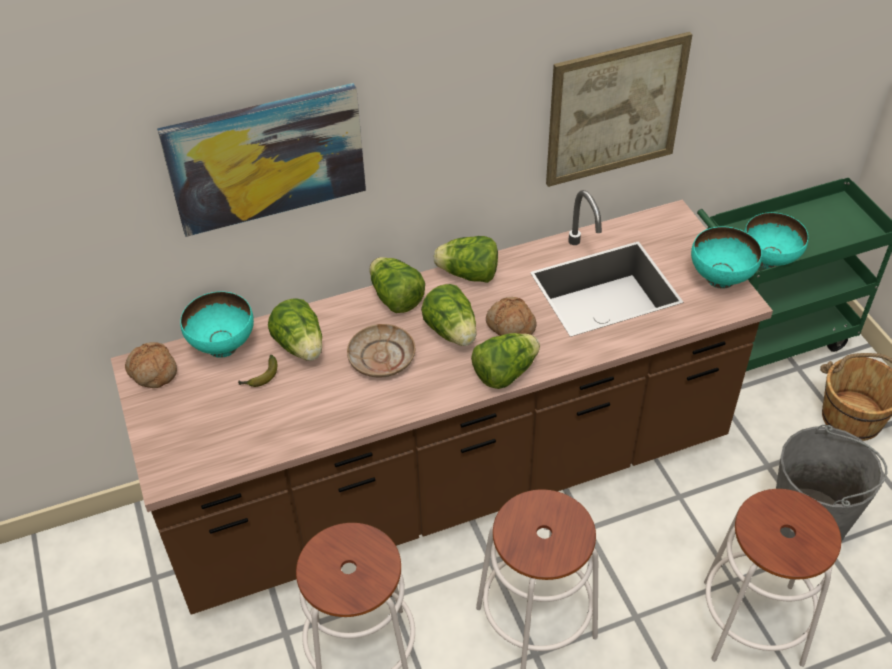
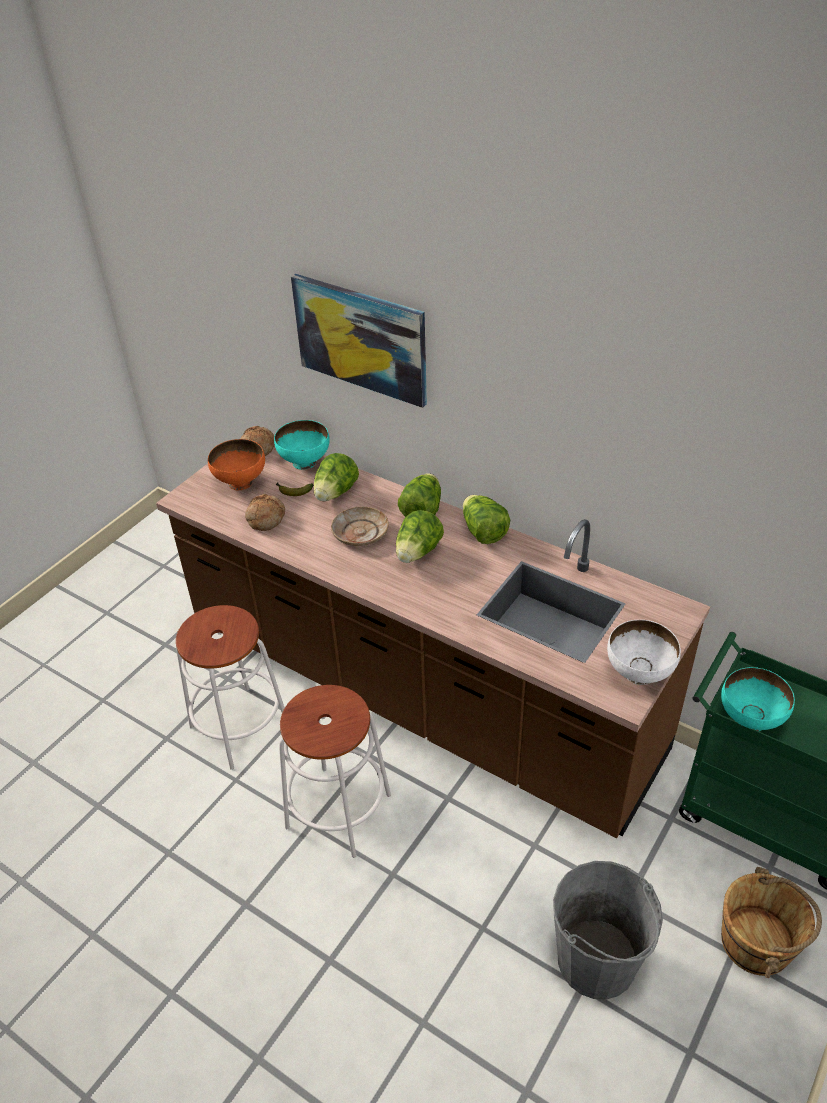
camera: 55 degrees right, 5 degrees down
lettuce [471,333,540,389] -> none
bread [486,297,537,336] -> bread moved to [245,494,285,531]
picture [546,32,693,187] -> none
turquoise bowl [691,226,762,289] -> white bowl [607,620,681,685]
white stool [704,489,841,667] -> none
none -> orange bowl [208,439,265,490]

